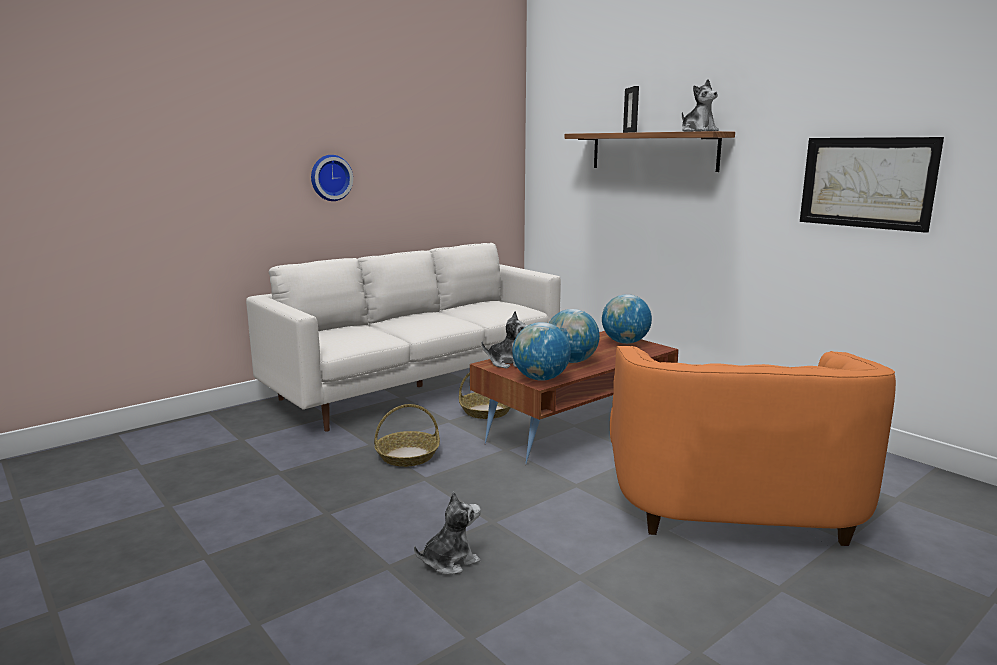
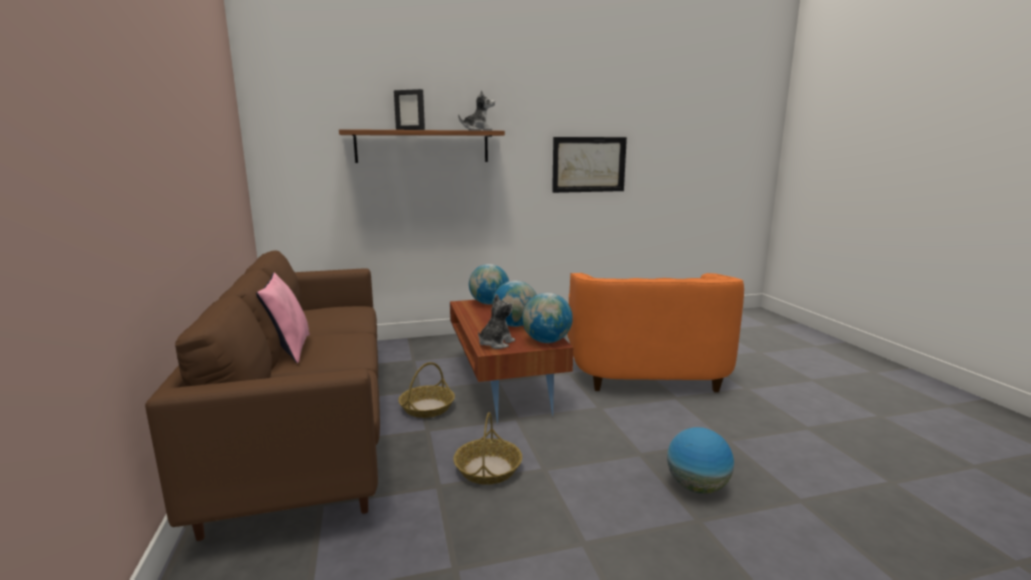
camera: 65 degrees left, 0 degrees up
white sofa [246,243,561,432] -> brown sofa [145,251,380,541]
wall clock [311,155,353,201] -> none
plush toy [414,491,481,575] -> globe [667,427,734,494]
orange armchair [610,346,896,546] -> orange armchair turned 60 degrees clockwise [567,273,744,392]
none -> pink pillow [256,272,310,364]

